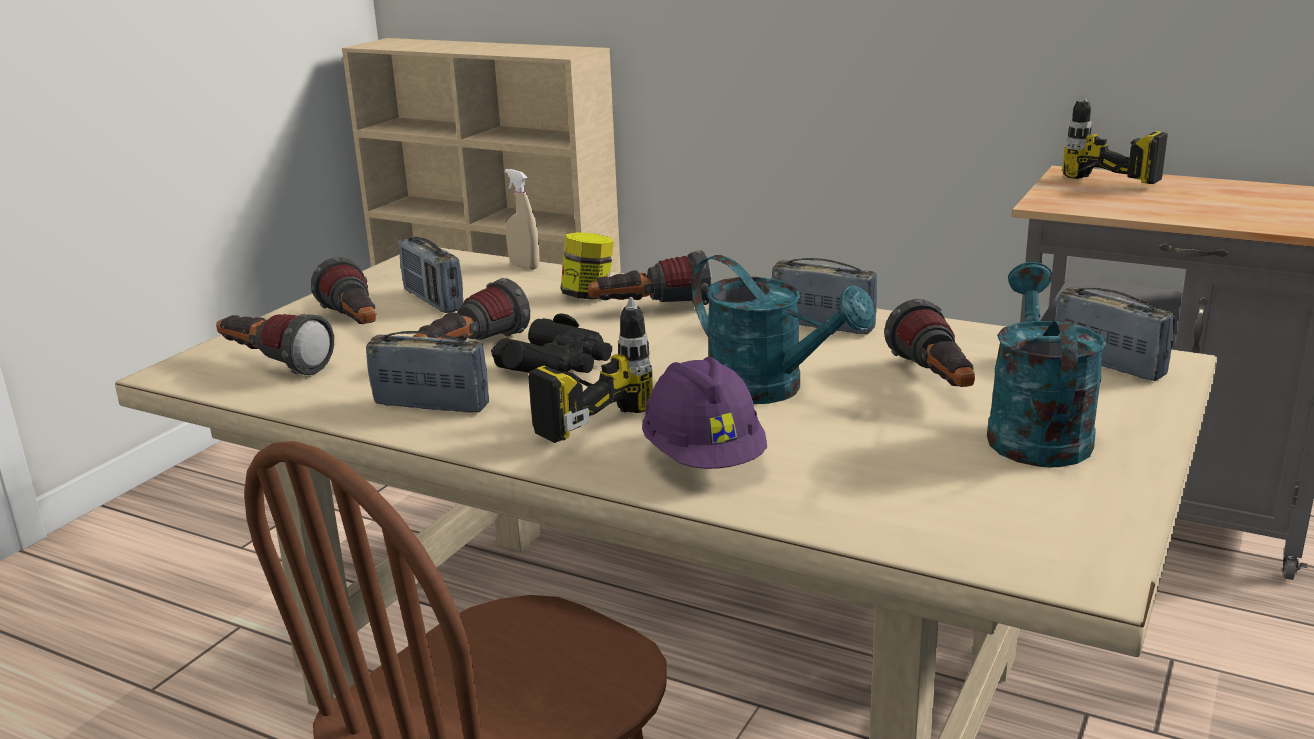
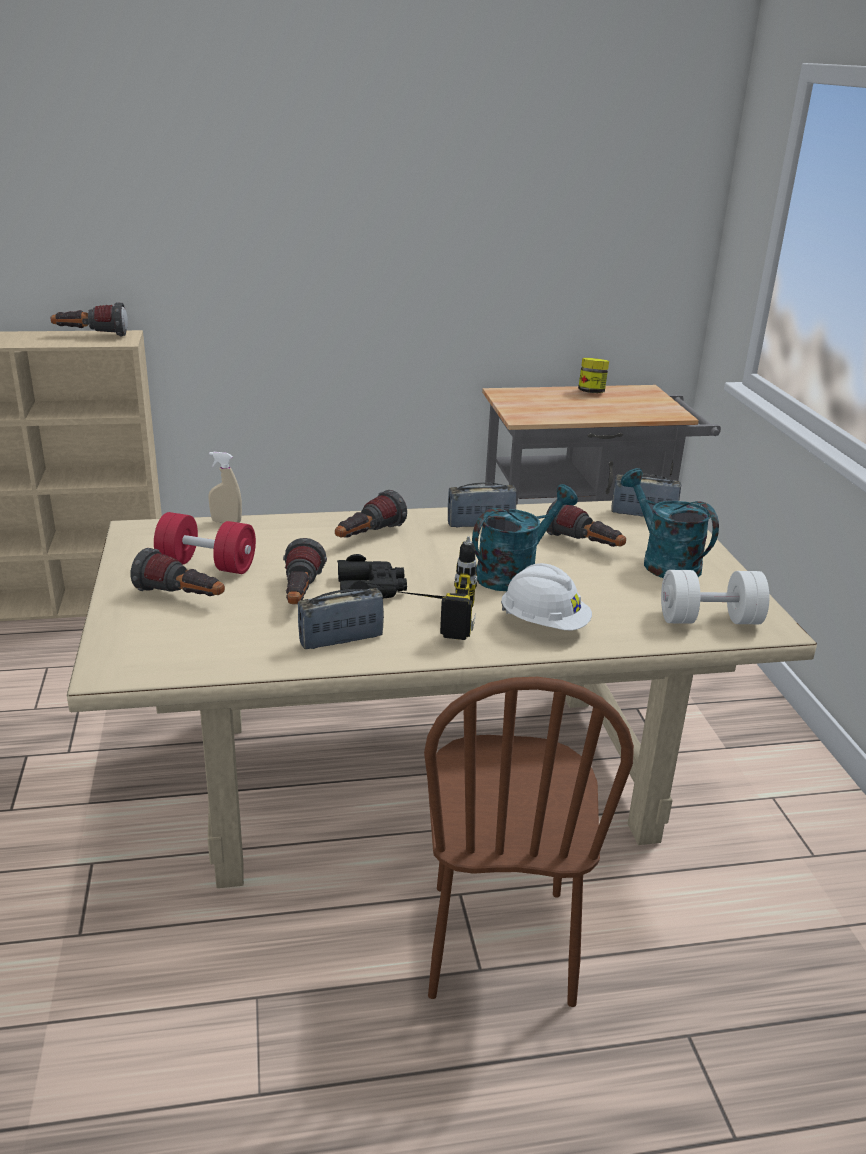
camera: 40 degrees left, 5 degrees up
flashlight [216,314,334,375] -> flashlight moved to [51,302,128,336]
radio [398,236,463,313] -> red dumbbell [154,512,256,574]
jar [561,232,614,299] -> jar moved to [578,358,609,393]
purple hard hat [642,357,767,469] -> white hard hat [501,563,592,630]
turquoise watering can [692,255,875,404] -> turquoise watering can turned 45 degrees counterclockwise [472,484,578,591]
power drill [1062,93,1168,184] -> none
none -> white dumbbell [661,570,769,624]

